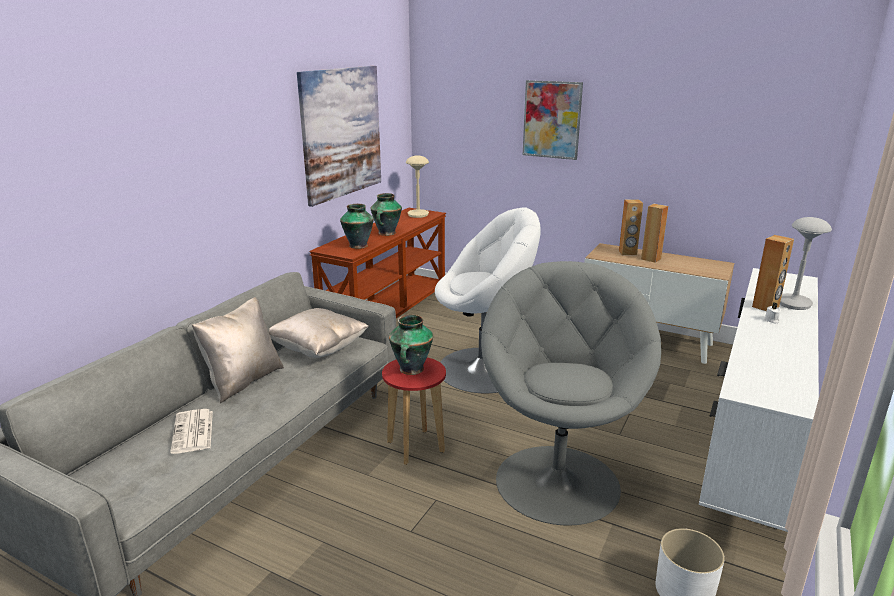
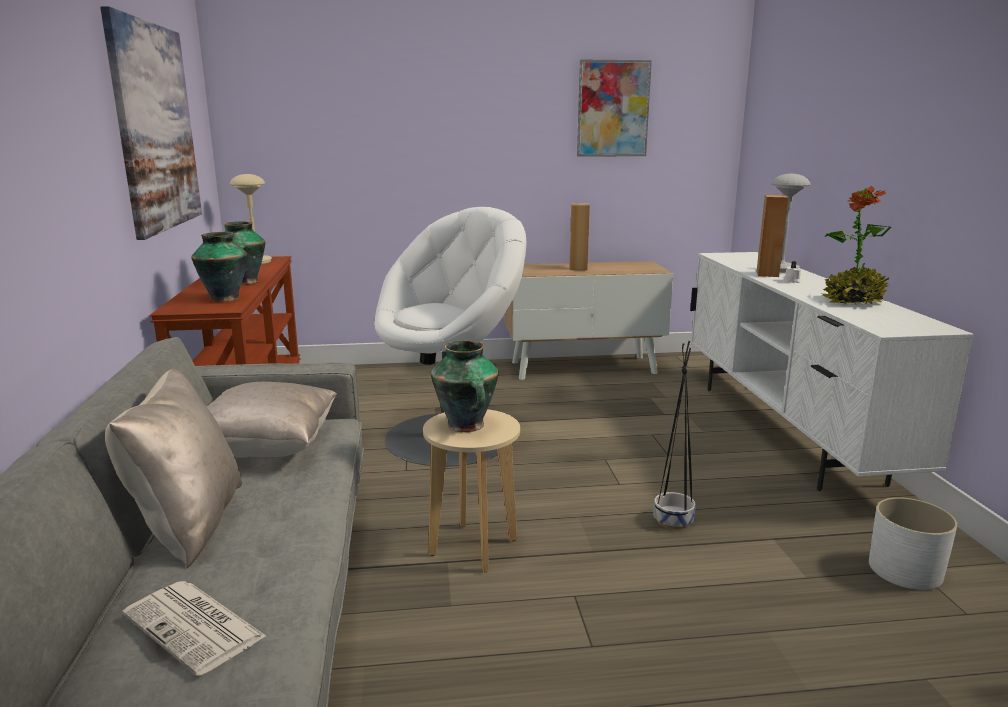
camera: 35 degrees left, 5 degrees down
red stool [382,358,446,465] -> beige stool [423,409,520,572]
grey armchair [481,261,661,526] -> black planter [653,341,696,530]
picture [523,80,583,160] -> picture moved to [577,59,652,157]
brown speaker [619,200,643,255] -> none
none -> potted plant [822,185,891,305]

